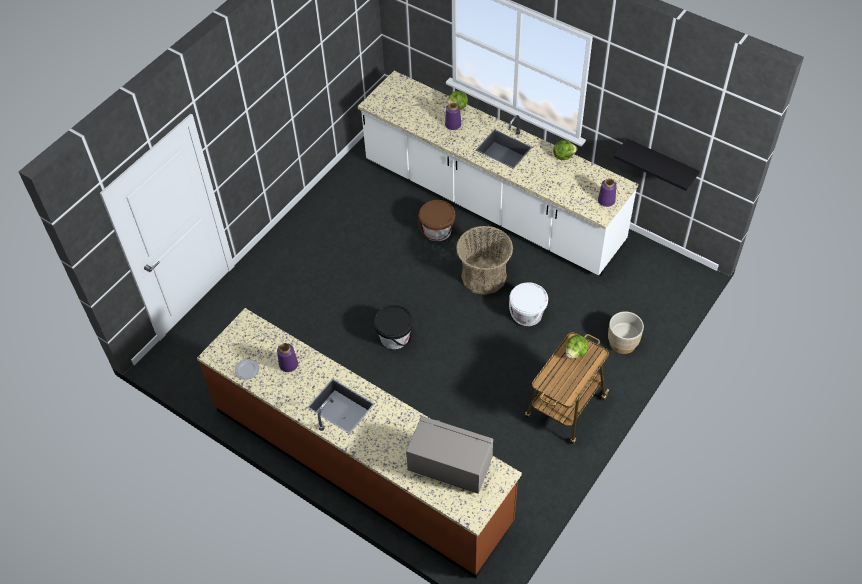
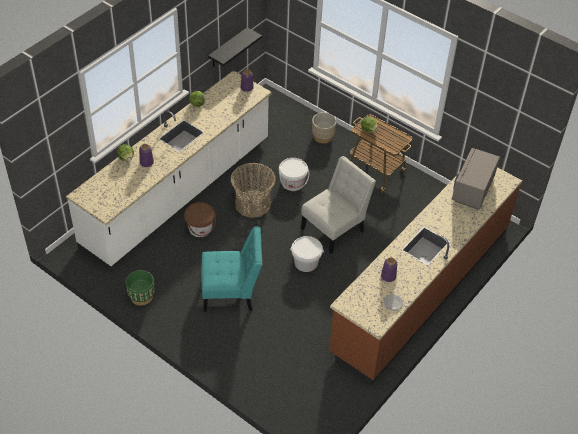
camera: 90 degrees left, 5 degrees down
black bucket [374,305,413,349] -> white bucket [290,236,324,272]
none -> green planter [125,270,154,306]
none -> turquoise chair [201,226,262,312]
none -> white chair [301,156,376,254]

